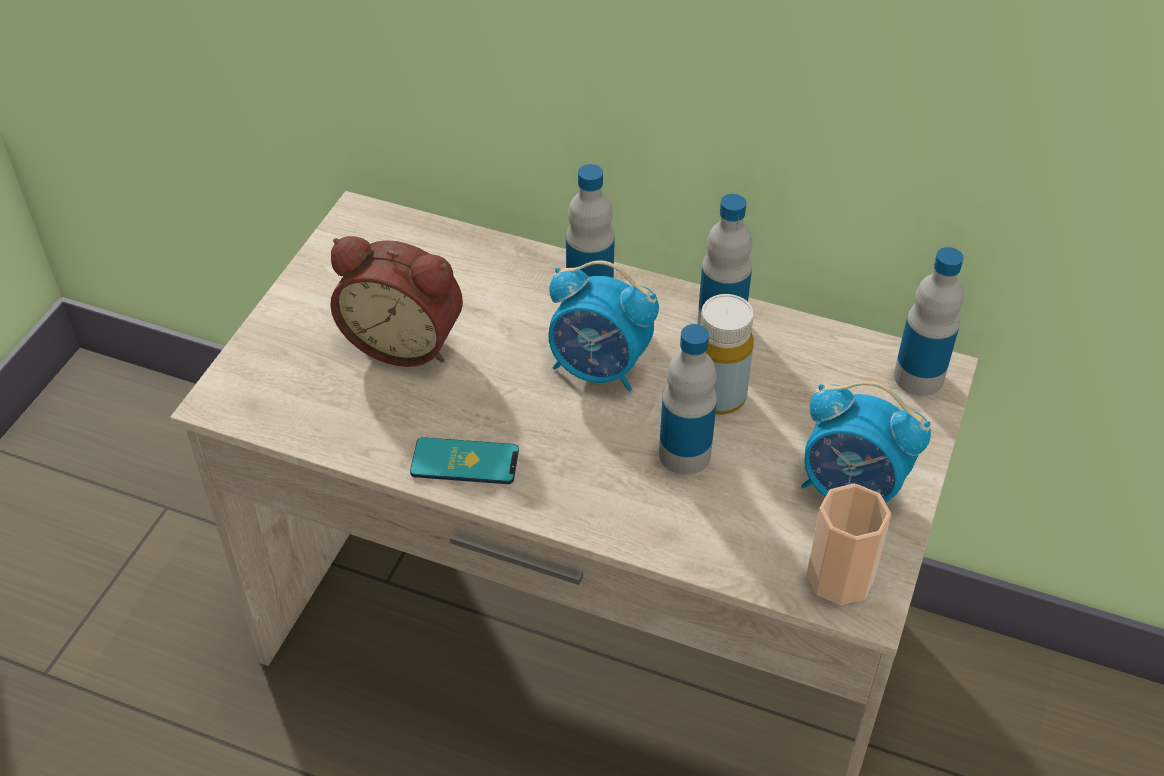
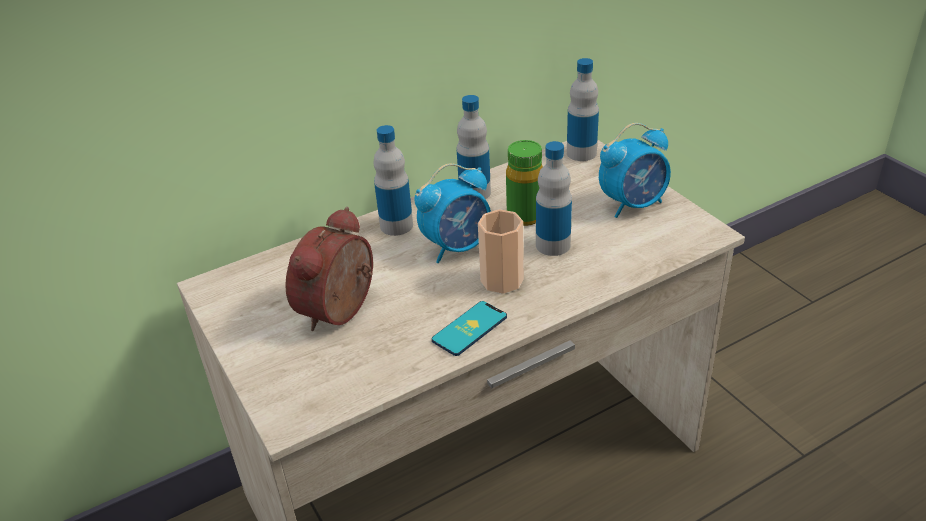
camera: 50 degrees left, 10 degrees down
alarm clock [330,236,463,367] -> alarm clock turned 150 degrees clockwise [285,207,373,331]
yellow bottle [700,294,754,415] -> green bottle [506,140,543,226]
cup [806,484,891,605] -> cup moved to [478,209,524,294]

